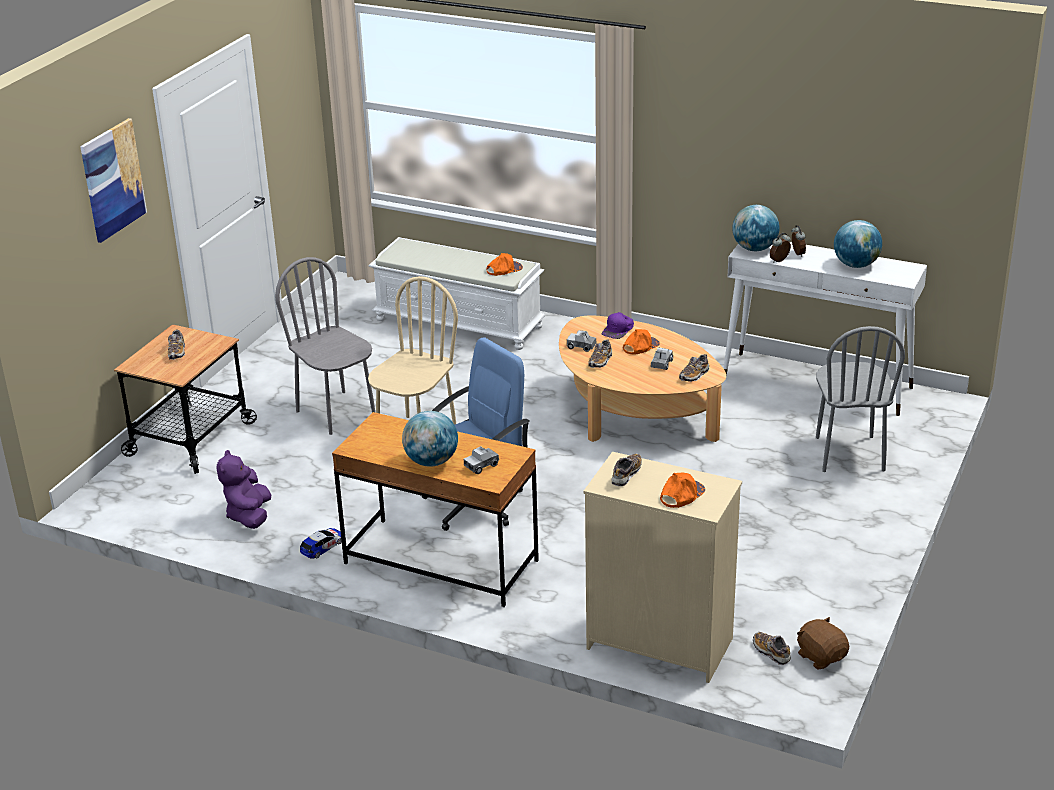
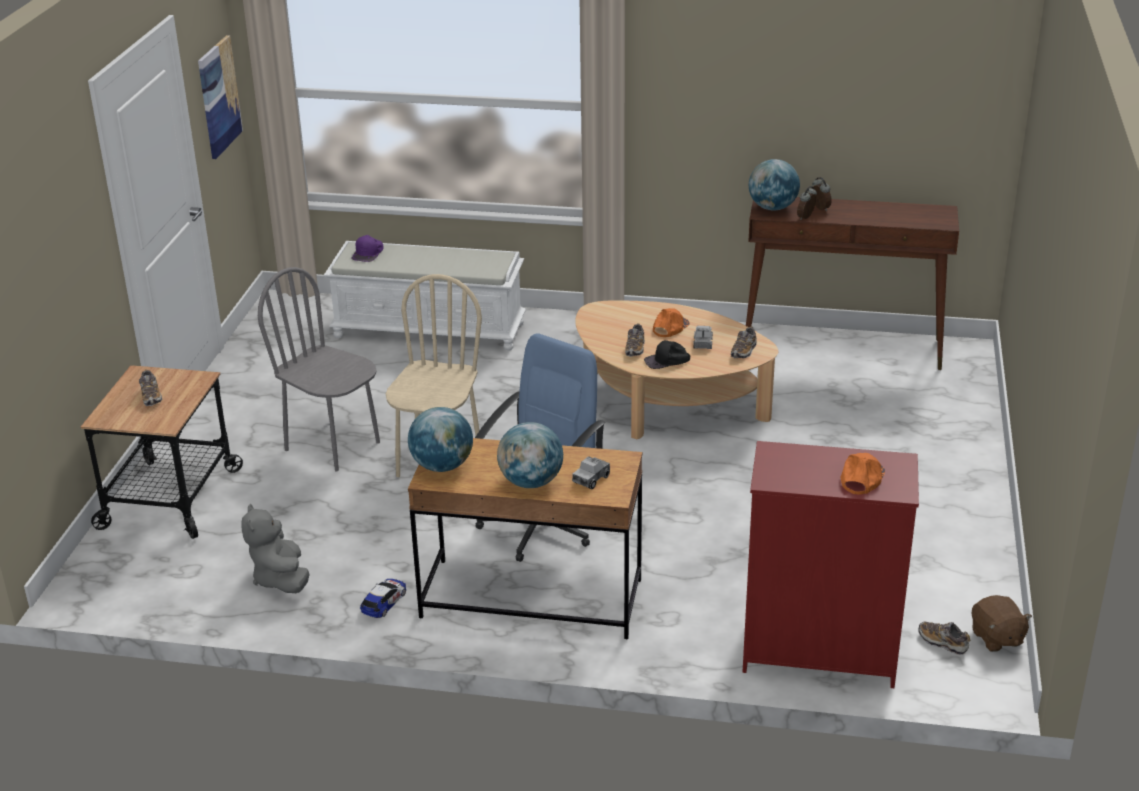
camera: 15 degrees left, 0 degrees up
picture [80,118,147,243] -> picture moved to [198,35,243,159]
purple plush toy [216,450,271,529] -> grey plush toy [241,504,310,593]
orange cap [487,253,523,276] -> none
toy truck [567,330,597,352] -> none
beige dresser [583,452,742,683] -> red dresser [743,441,919,688]
purple cap [602,312,634,339] -> purple cap moved to [352,235,384,262]
shoe [612,453,642,486] -> none
white console table [724,242,927,416] -> brown console table [746,197,959,370]
brown plush toy [797,617,849,670] -> brown plush toy turned 150 degrees counterclockwise [972,595,1032,652]
grey chair [816,326,905,472] -> none
globe [834,220,882,268] -> globe moved to [408,407,473,472]
none -> black cap [644,340,690,369]

